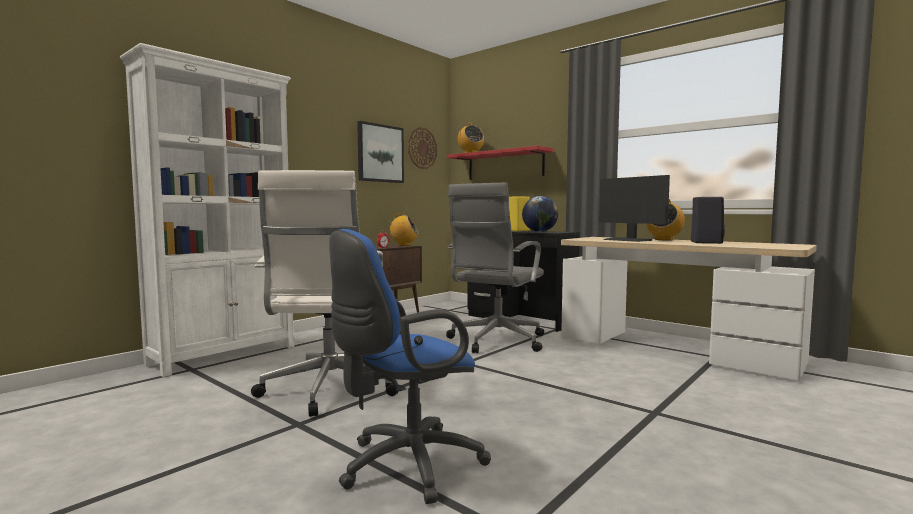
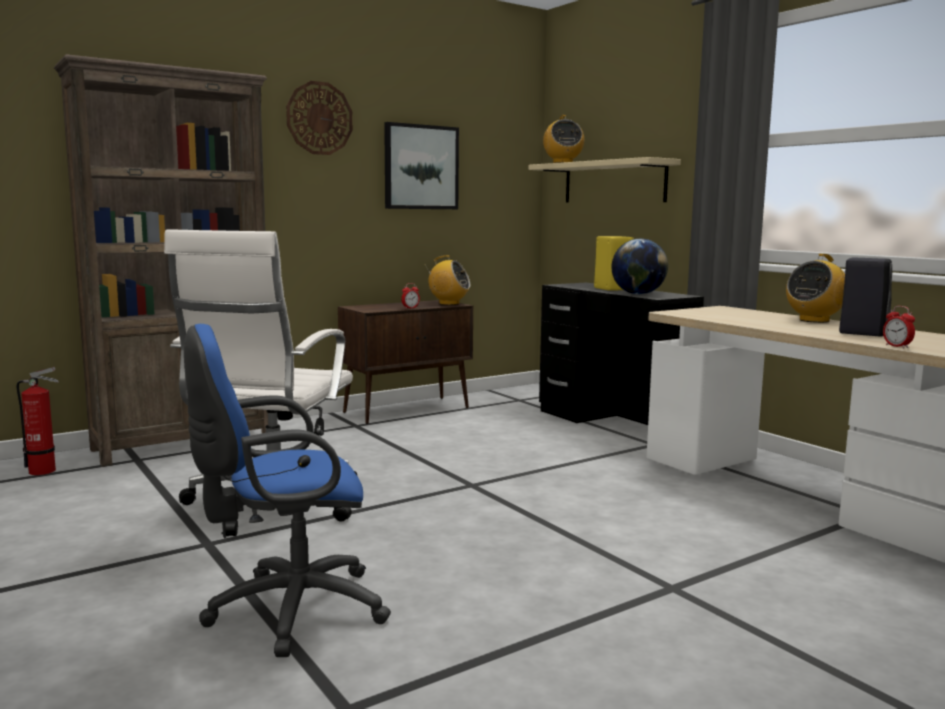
camera: 15 degrees right, 5 degrees up
white bookcase [120,43,295,377] -> brown bookcase [54,54,268,467]
wall clock [408,127,437,169] -> wall clock moved to [286,81,353,155]
grey office chair [446,182,544,353] -> none
red shelf [447,146,554,180] -> beige shelf [528,157,681,203]
monitor [599,175,670,242] -> none
none -> fire extinguisher [17,367,59,475]
none -> alarm clock [883,306,915,348]

